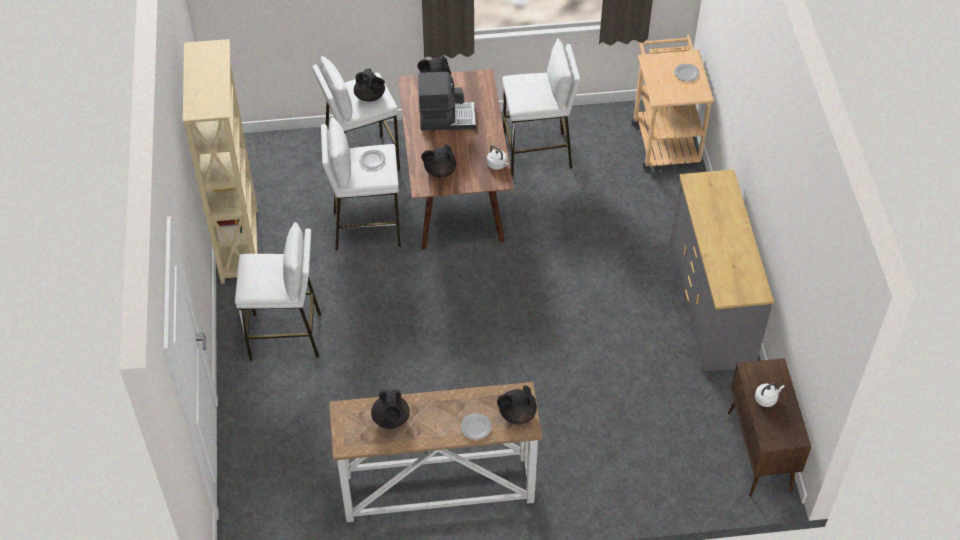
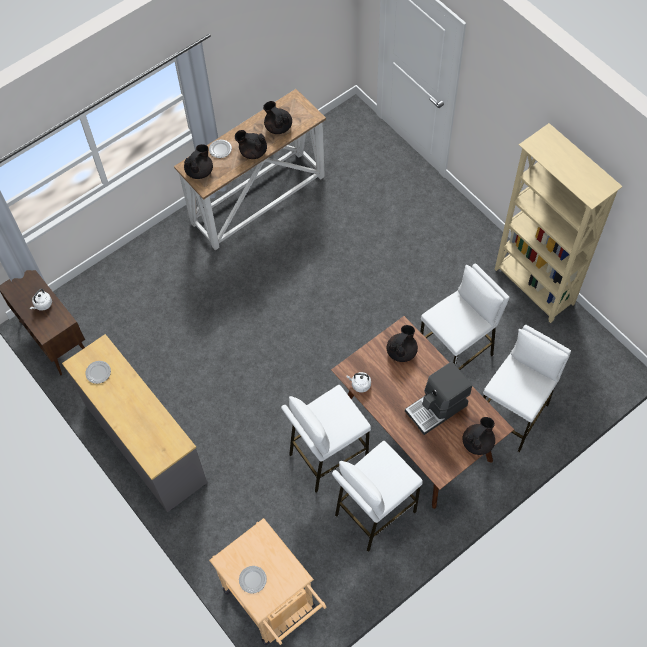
camera: 150 degrees right, 10 degrees up
white stool [235,222,321,361] -> white stool moved to [281,385,371,493]
black teapot [354,69,385,102] -> black teapot moved to [235,130,267,159]
plate [359,149,385,169] -> plate moved to [86,361,111,384]

